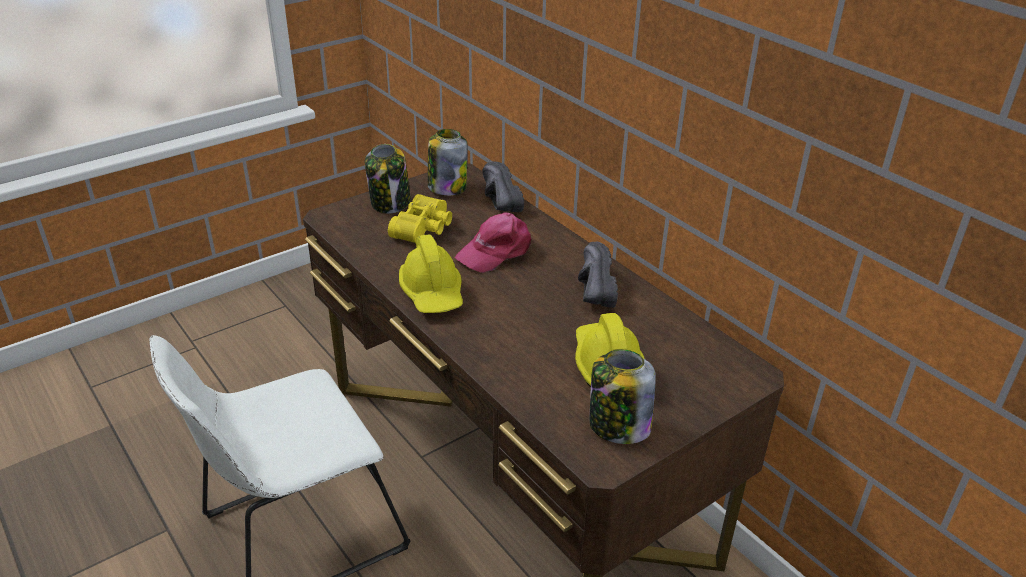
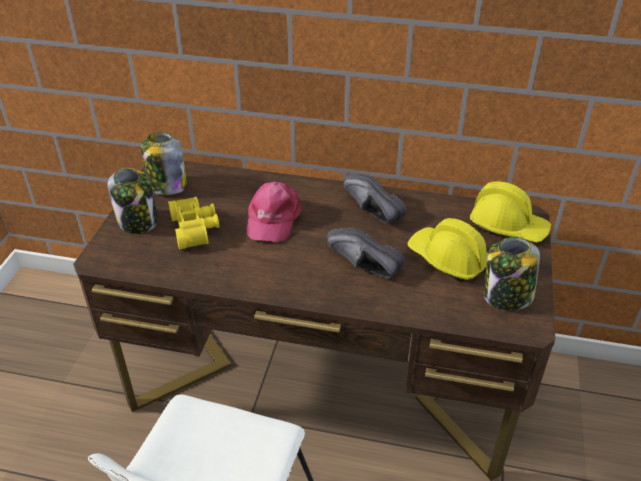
camera: 40 degrees left, 5 degrees up
yellow hard hat [399,234,463,313] -> yellow hard hat moved to [470,182,551,242]
black shoe [482,161,524,212] -> black shoe moved to [325,228,405,278]

